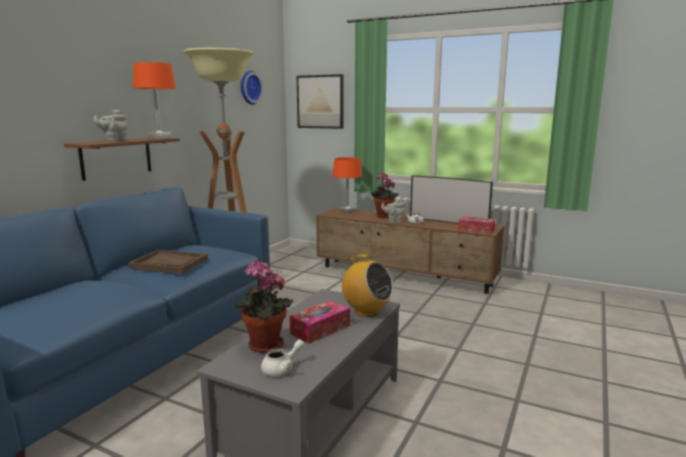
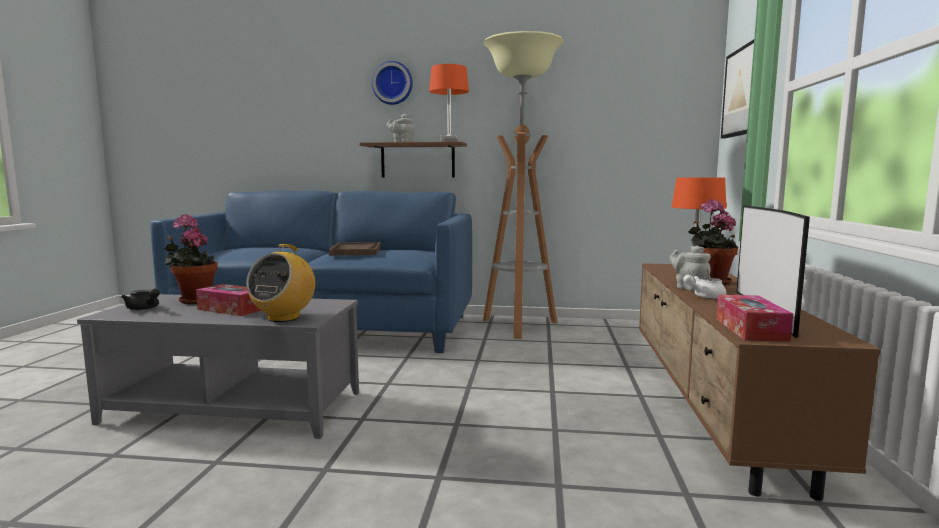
camera: 70 degrees right, 5 degrees down
wall clock [240,71,263,105] -> wall clock moved to [372,61,413,105]
white teapot [261,340,304,376] -> black teapot [121,289,160,310]

